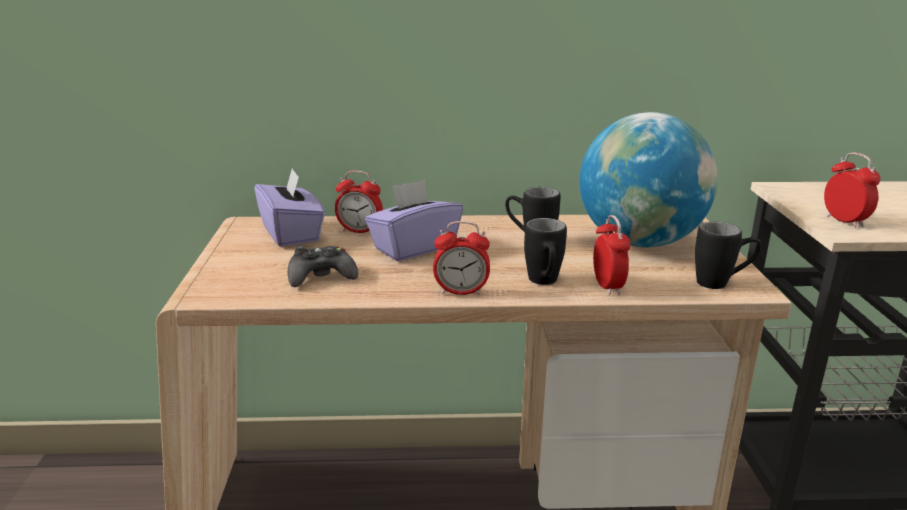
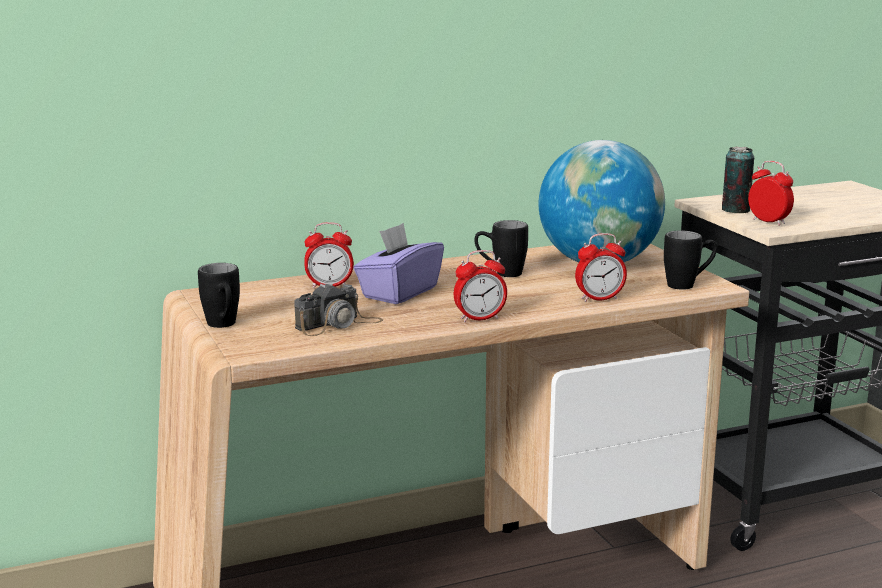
camera: 20 degrees left, 5 degrees down
purple tissue box [254,168,325,247] -> none
black game controller [288,245,358,287] -> camera [294,282,383,336]
black mug [524,218,567,285] -> black mug moved to [198,263,240,328]
alarm clock [593,215,631,296] -> alarm clock turned 105 degrees clockwise [575,233,627,302]
none -> can [722,146,754,213]

